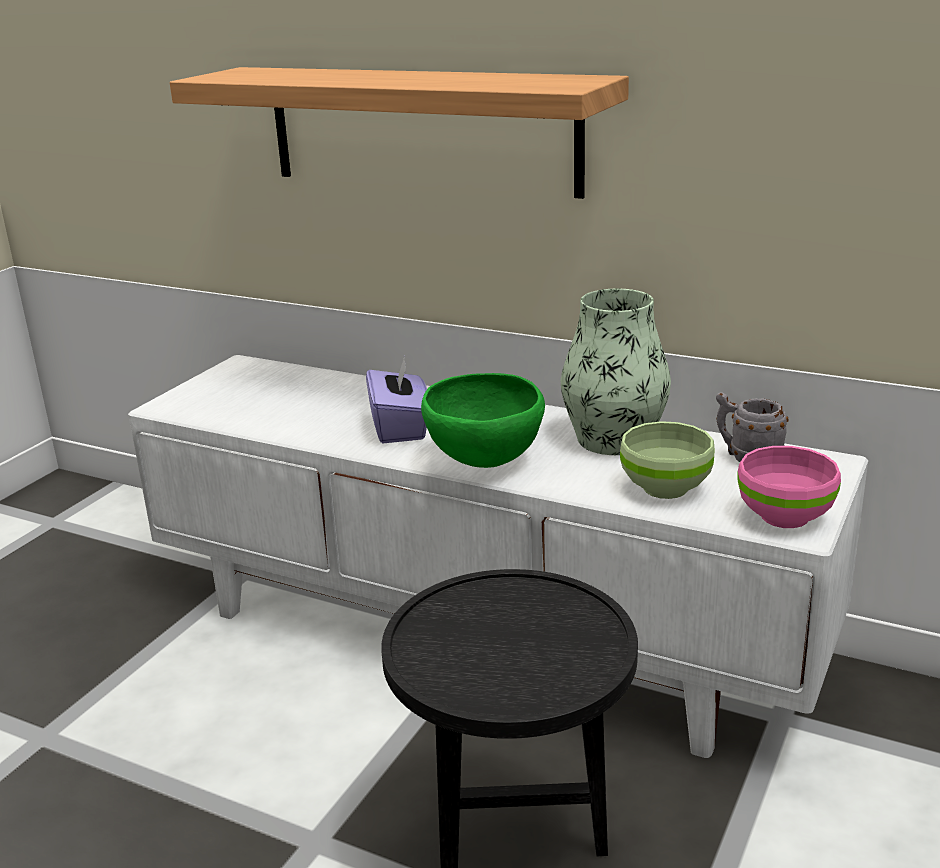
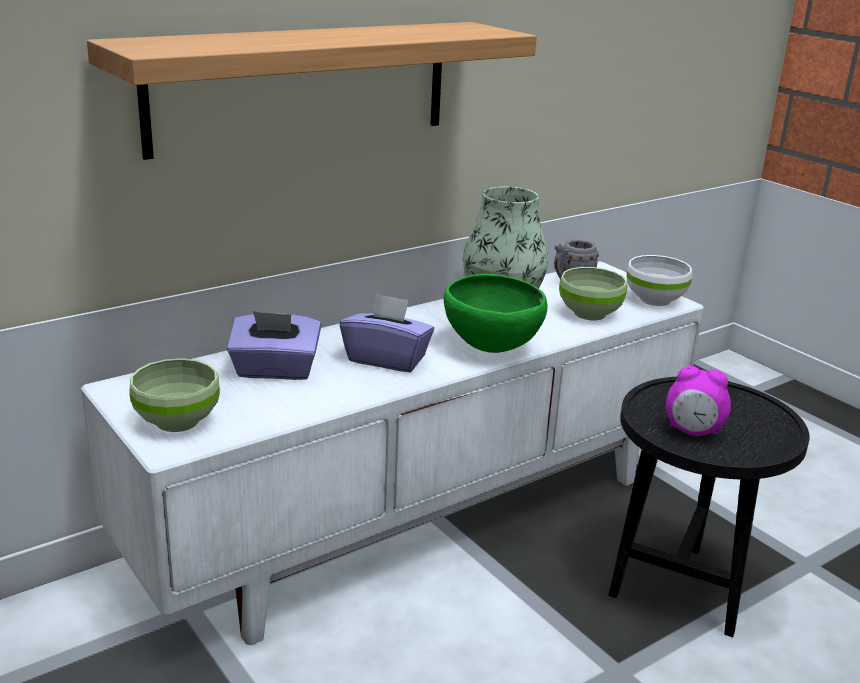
camera: 65 degrees left, 0 degrees up
pink bowl [737,446,841,528] -> white bowl [627,255,692,306]
none -> green bowl [129,358,220,432]
none -> purple tissue box [227,311,321,380]
none -> alarm clock [666,366,731,436]

